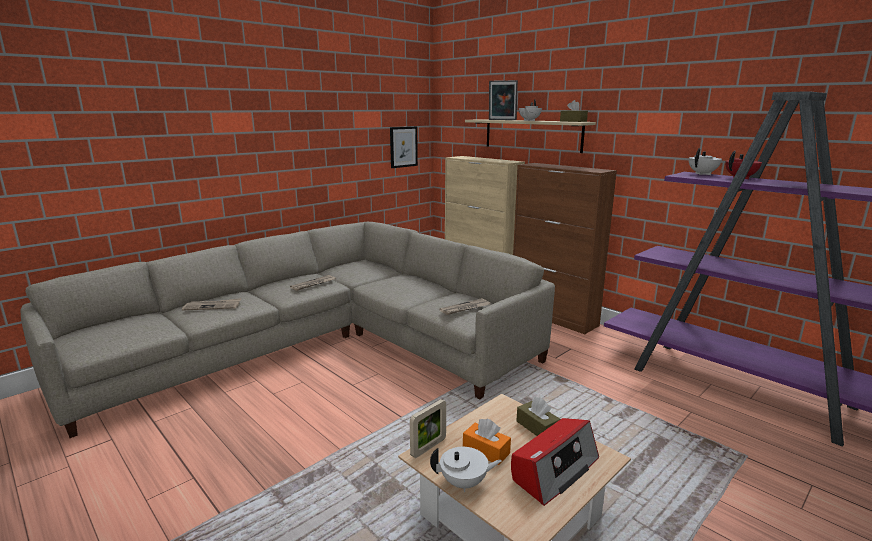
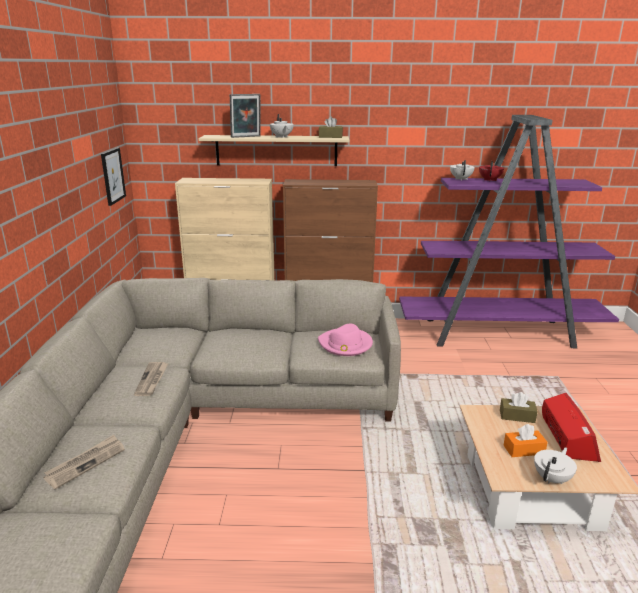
camera: 45 degrees left, 5 degrees up
picture frame [410,399,446,458] -> none
newspaper [440,298,491,315] -> pink hat [318,324,373,356]

